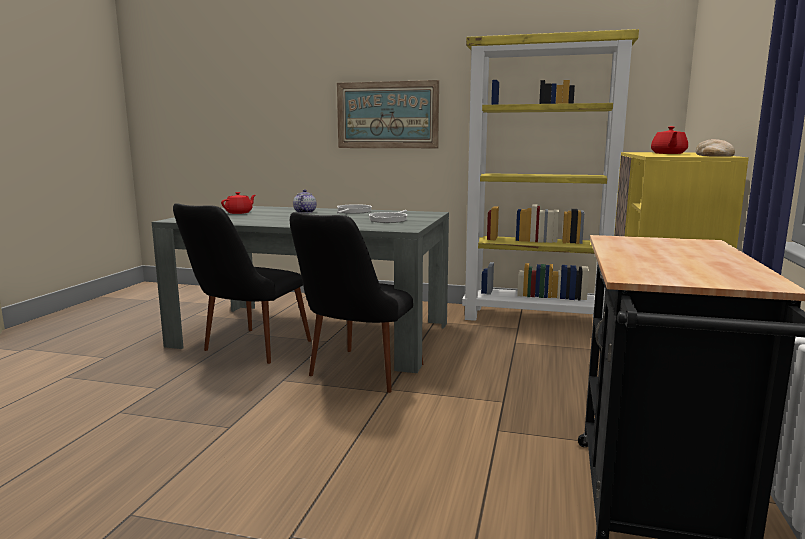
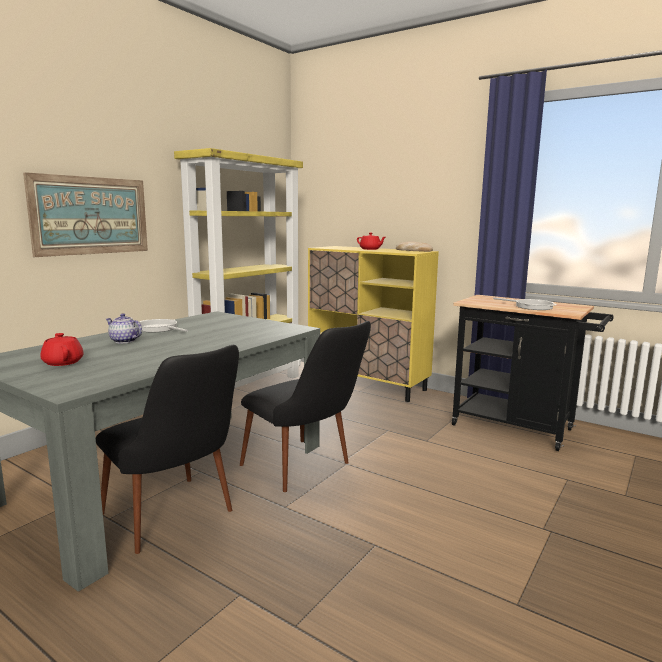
camera: 70 degrees left, 0 degrees up
frying pan [369,210,407,223] -> frying pan moved to [493,297,557,310]

